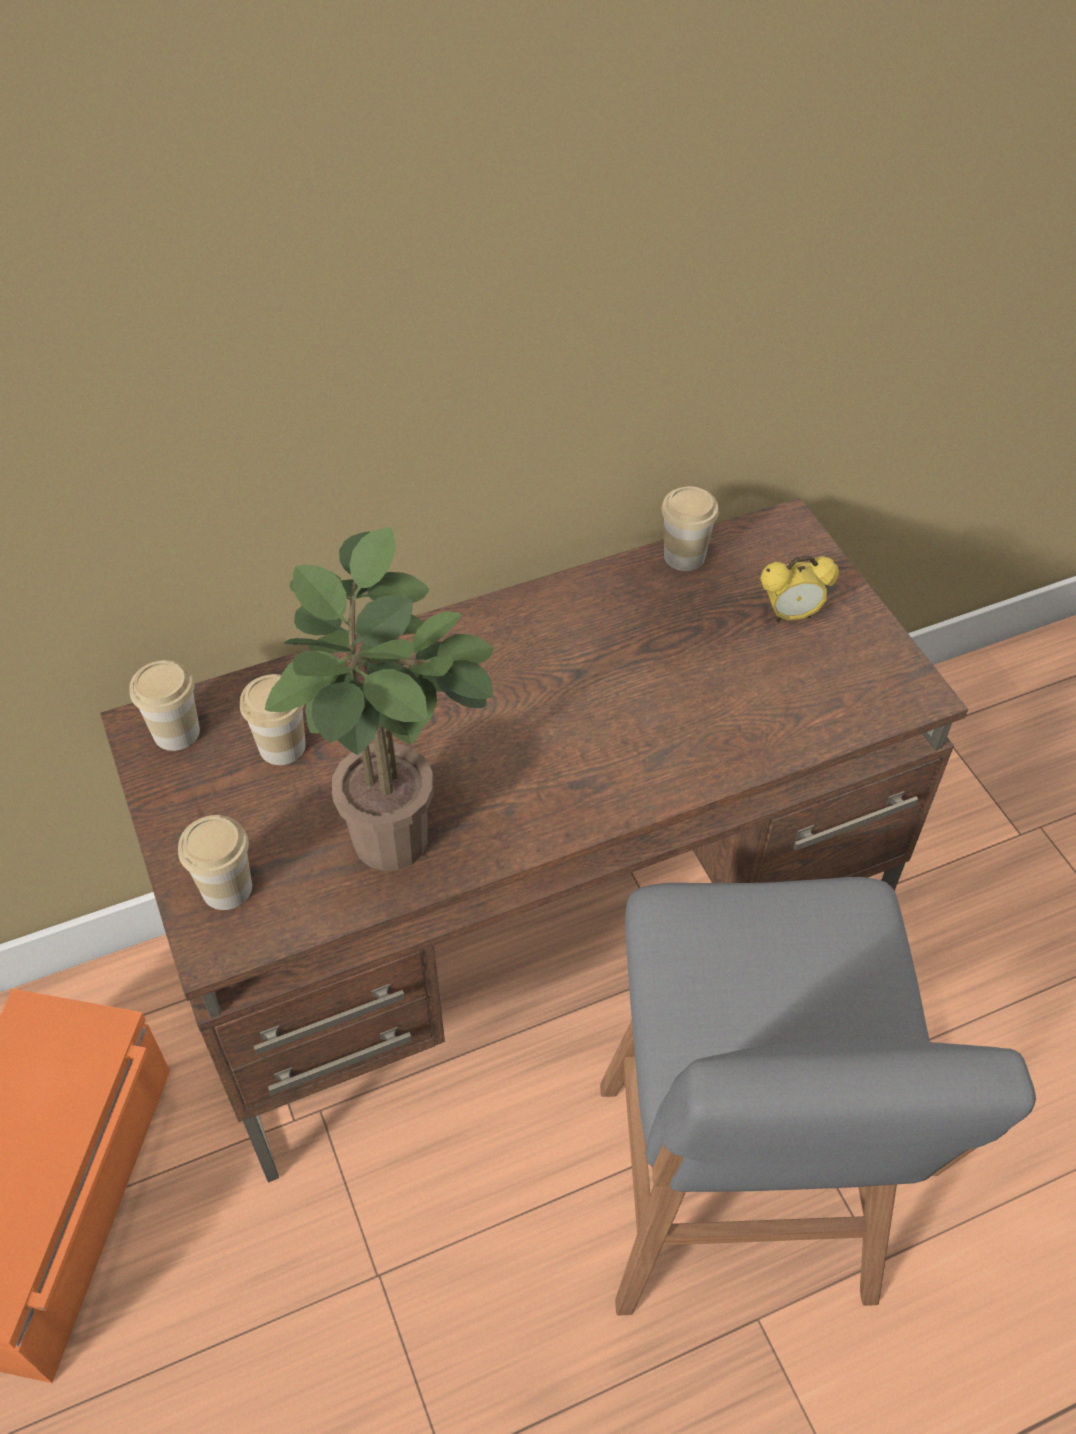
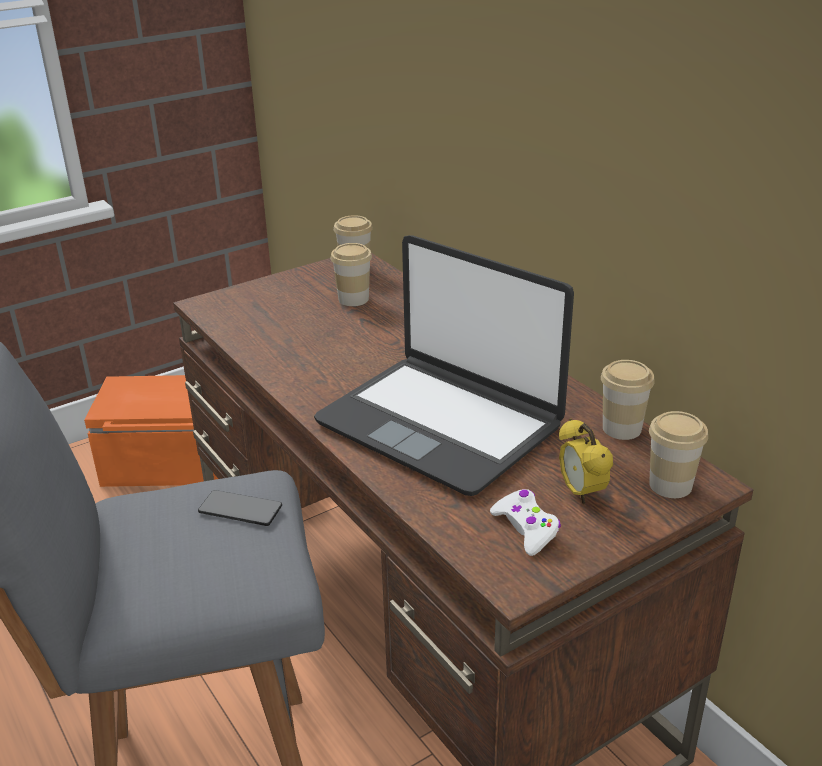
camera: 80 degrees right, 20 degrees down
cup [178,815,252,910] -> cup moved to [649,411,708,498]
potted plant [265,527,494,871] -> none
none -> phone [198,490,282,526]
none -> laptop [314,235,574,496]
none -> white game controller [490,489,561,556]

